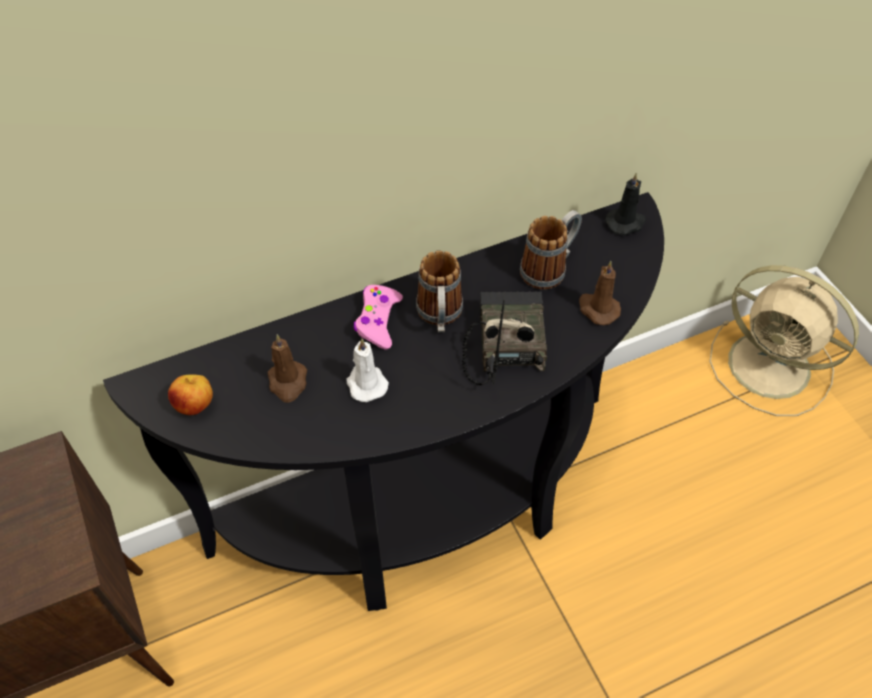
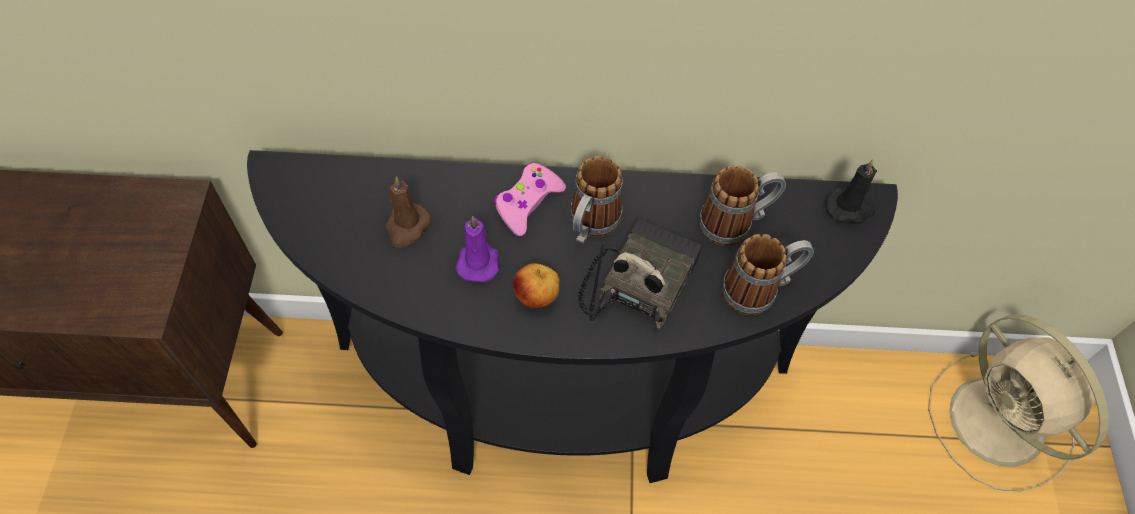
camera: 25 degrees right, 5 degrees up
apple [168,374,213,415] -> apple moved to [513,263,560,308]
white candle [347,338,389,402] -> purple candle [455,216,499,282]
brown candle [579,261,621,325] -> mug [721,234,814,315]

